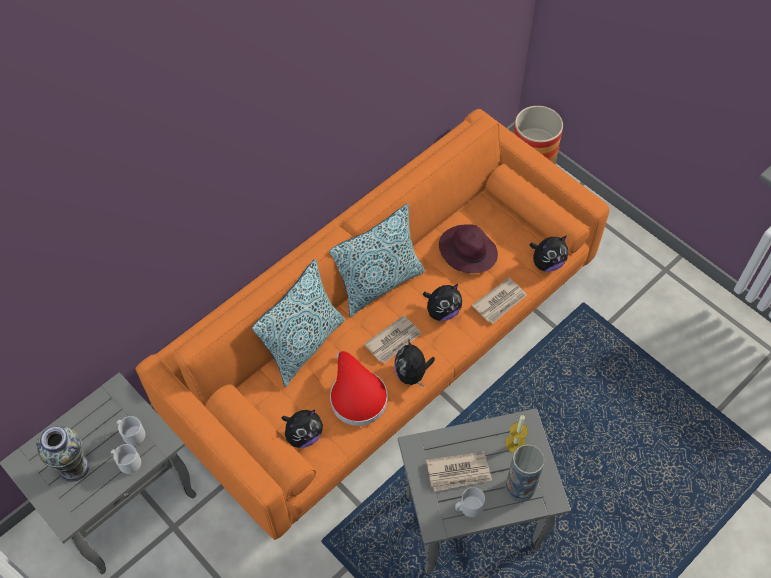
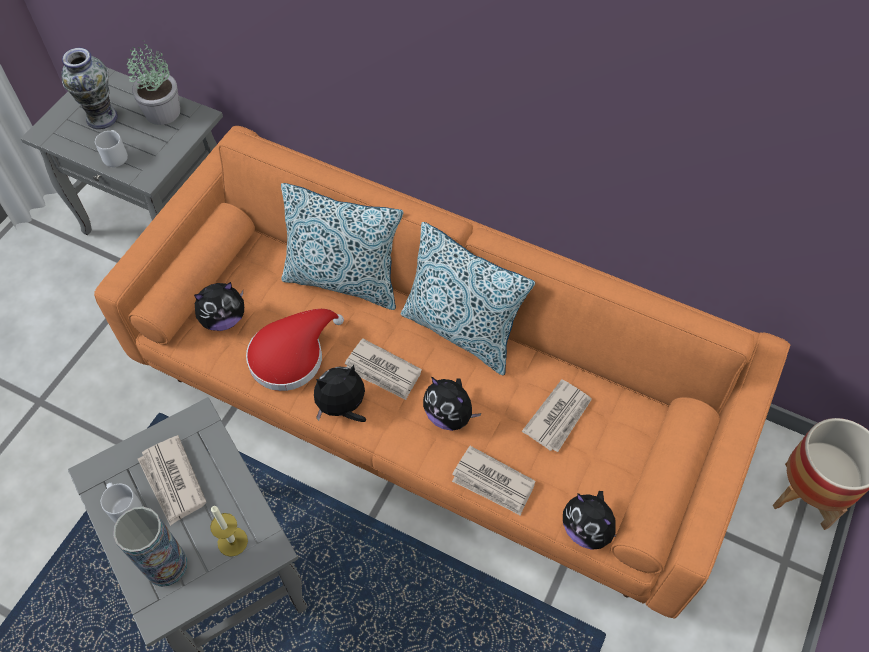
camera: 70 degrees right, 0 degrees up
grey mug [116,416,145,446] -> none
plush toy [281,410,323,448] -> plush toy turned 60 degrees counterclockwise [194,282,244,331]
purple hat [439,224,498,273] -> newspaper [522,379,592,452]
none -> potted plant [127,40,180,125]

